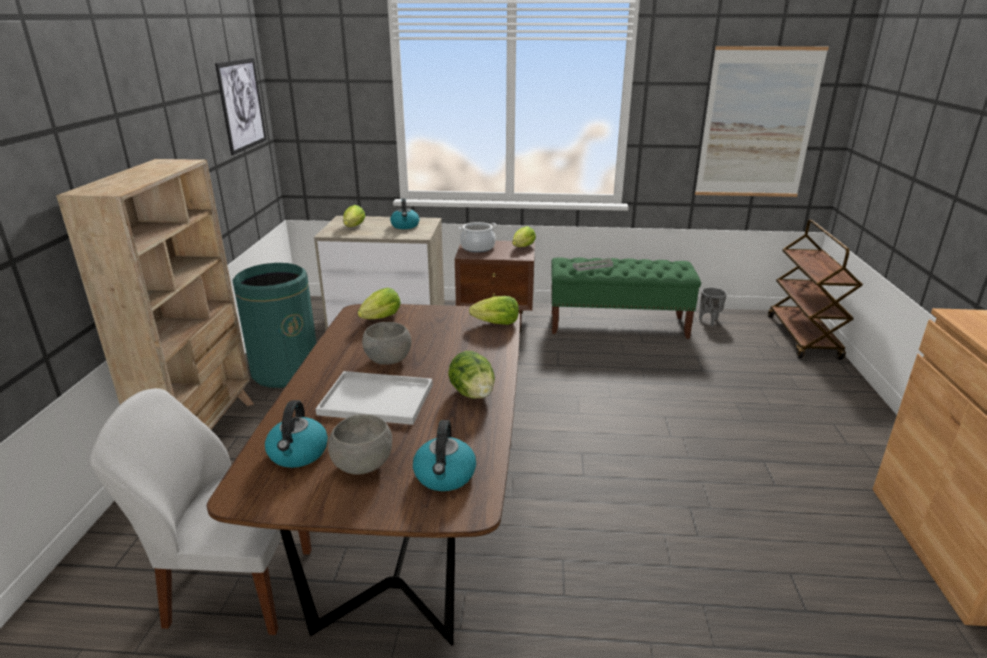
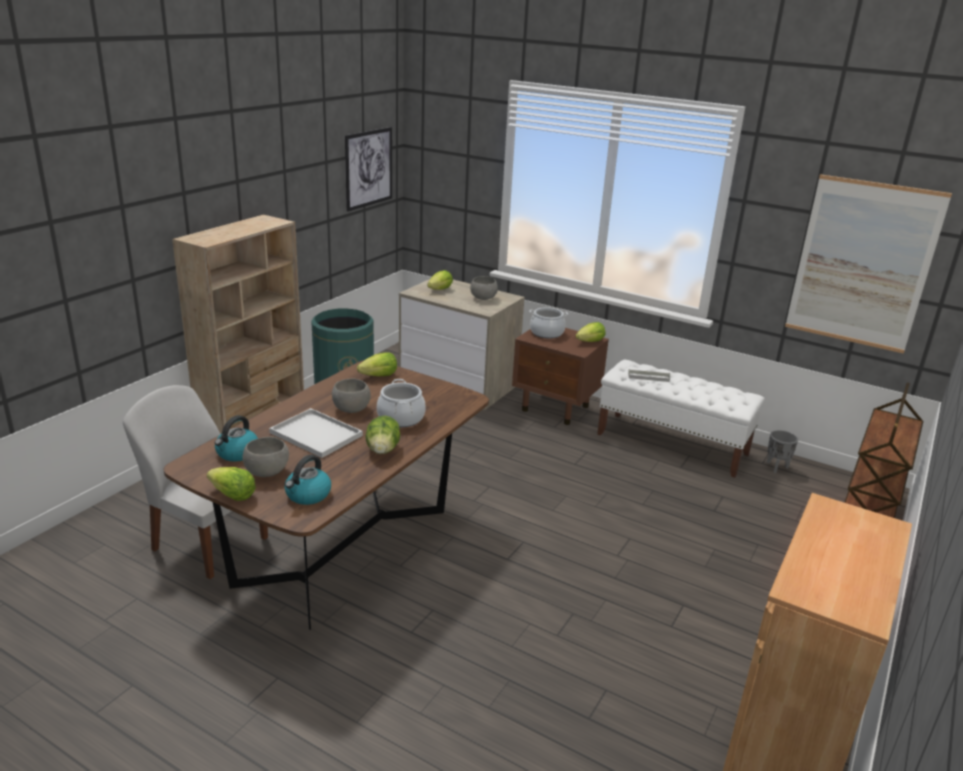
camera: 25 degrees right, 0 degrees up
kettle [390,198,419,229] -> grey bowl [470,276,498,300]
lettuce [469,296,519,325] -> lettuce moved to [207,467,256,501]
green bench [551,257,701,339] -> white bench [597,360,765,478]
none -> cooking pot [377,379,426,427]

